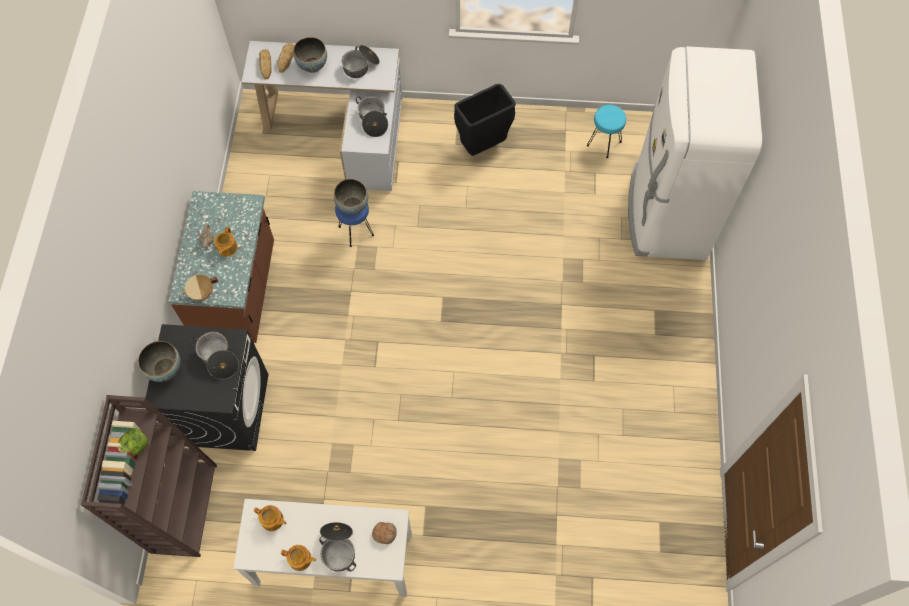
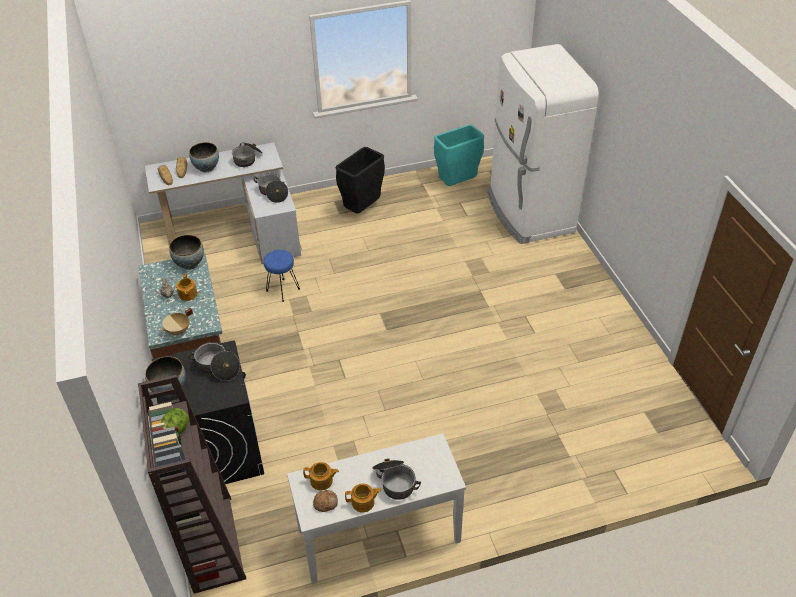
camera: 20 degrees left, 20 degrees down
bowl [334,179,368,215] -> bowl moved to [169,235,204,270]
bread [372,522,397,544] -> bread moved to [313,490,338,512]
turquoise stool [587,105,626,158] -> turquoise trash can [434,124,484,186]

